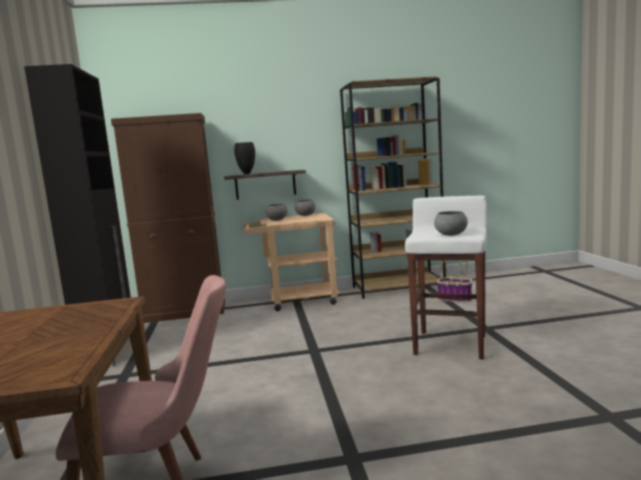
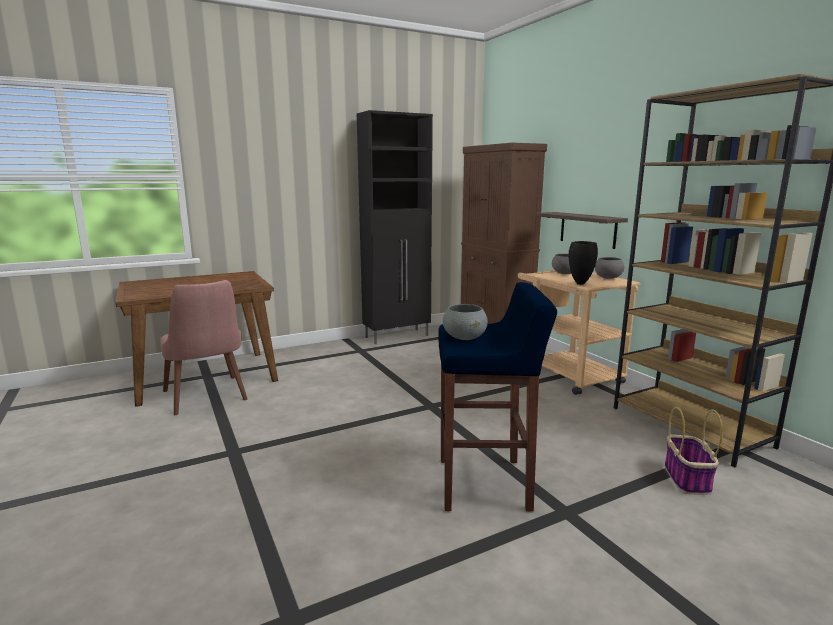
camera: 70 degrees right, 5 degrees up
black vase [234,142,255,174] -> black vase moved to [569,241,598,285]
white stool [405,196,487,359] -> blue stool [439,282,557,512]

